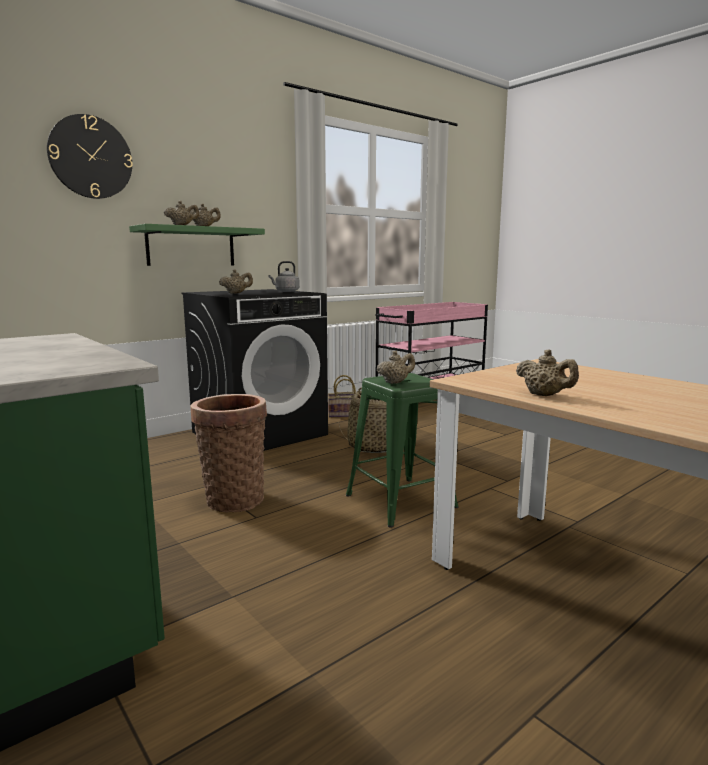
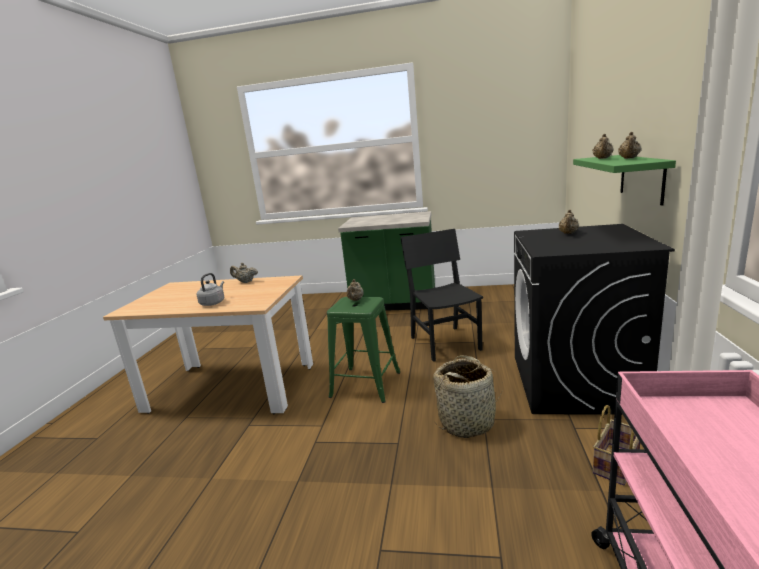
camera: 140 degrees right, 5 degrees up
wall clock [47,114,133,199] -> none
basket [190,394,267,513] -> black chair [400,229,483,362]
grey kettle [268,261,300,292] -> grey kettle moved to [197,273,224,306]

